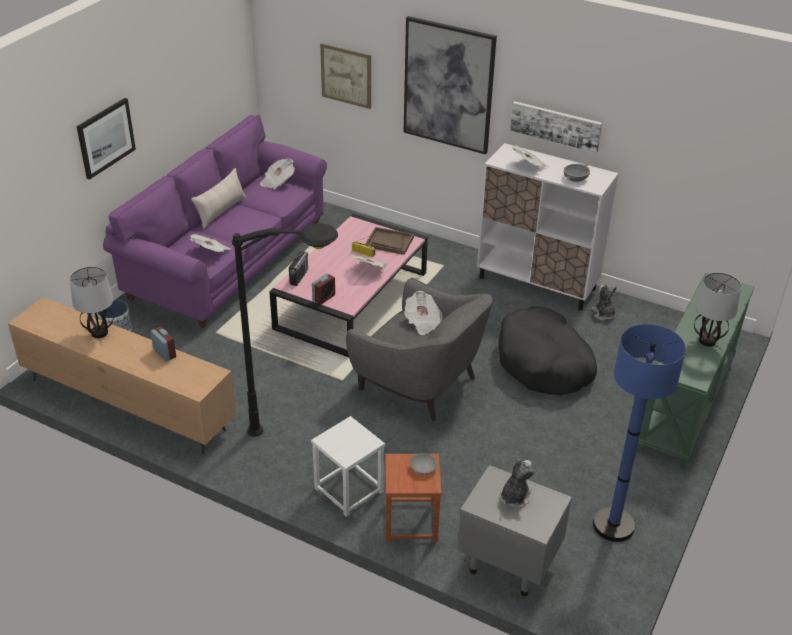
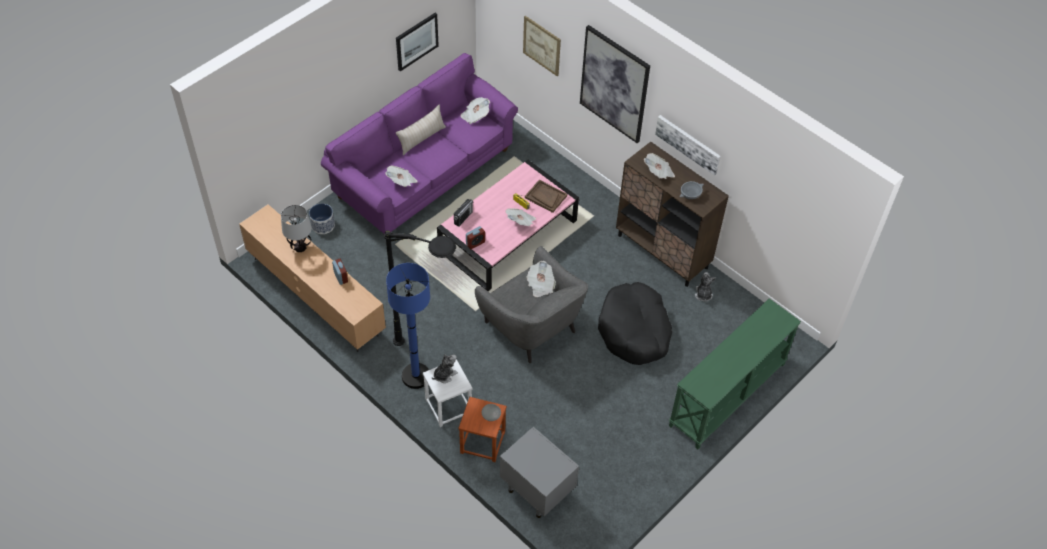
camera: 15 degrees right, 15 degrees up
picture [77,98,136,180] -> picture moved to [396,13,439,71]
white cabinet [477,143,618,311] -> brown cabinet [616,142,729,287]
plush toy [500,459,535,508] -> plush toy moved to [432,355,458,383]
blue floor lamp [593,324,686,542] -> blue floor lamp moved to [386,263,430,389]
table lamp [694,273,741,346] -> none

